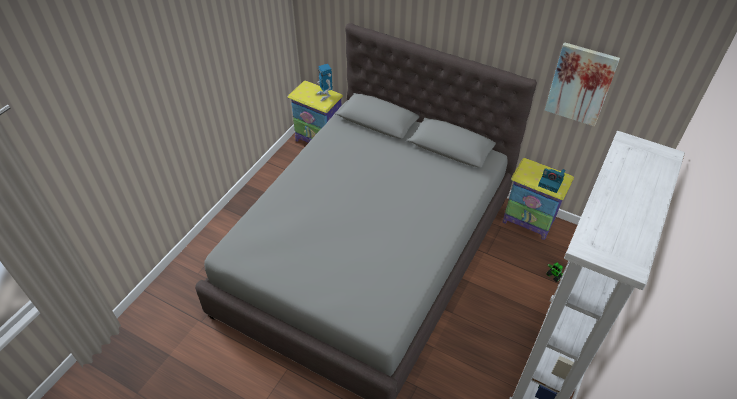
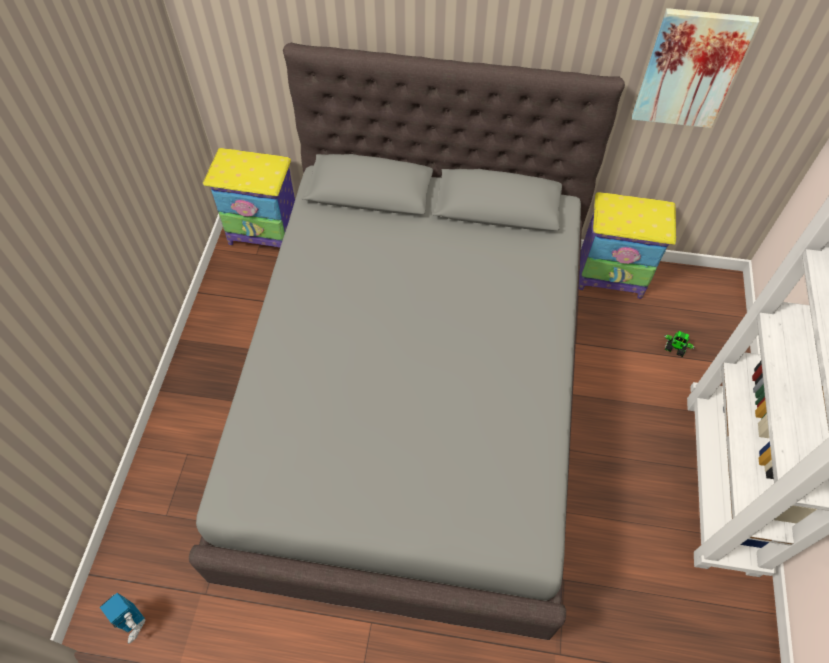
camera: 20 degrees left, 10 degrees up
toy robot [317,64,333,101] -> toy robot moved to [100,593,145,643]
camera [538,168,565,193] -> none

